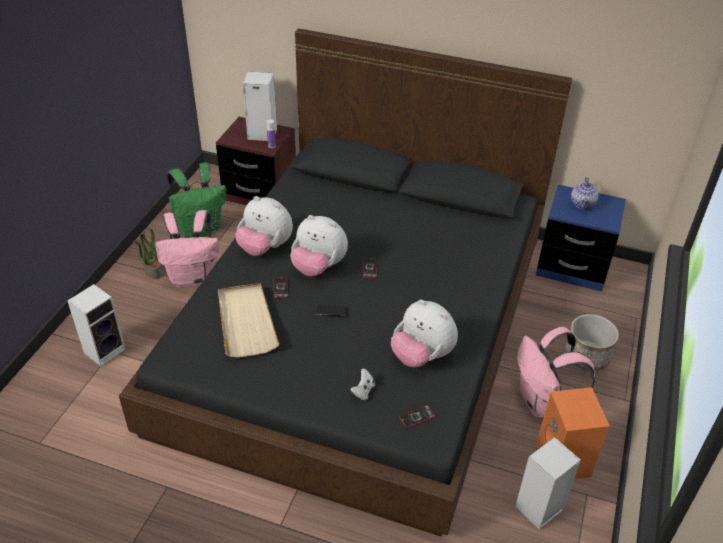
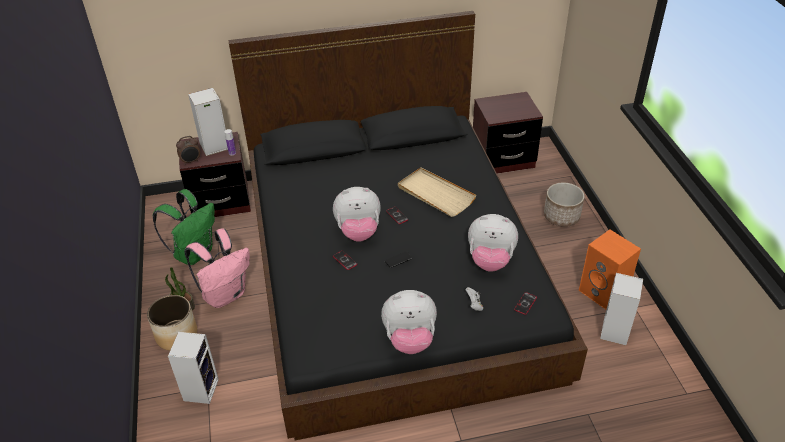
camera: 30 degrees left, 0 degrees up
beige tray [218,283,279,358] -> beige tray moved to [398,167,476,217]
plush toy [235,196,293,256] -> plush toy moved to [381,290,437,354]
pink backpack [517,327,595,418] -> none
blue nightstand [536,185,626,291] -> brown nightstand [473,92,543,174]
teapot [571,177,599,209] -> none
none -> planter [147,295,198,350]
none -> alarm clock [176,136,200,165]

